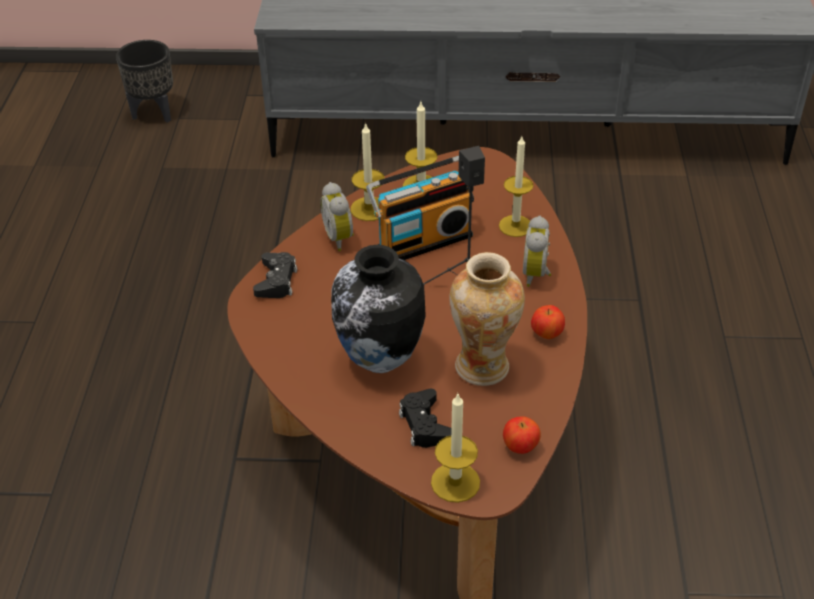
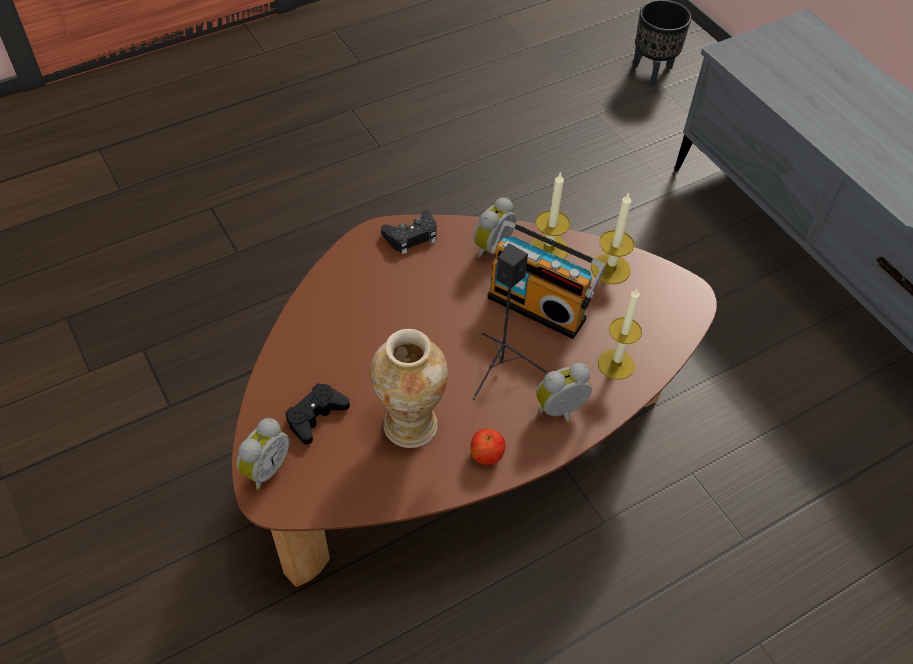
camera: 55 degrees right, 10 degrees up
vase [331,245,426,373] -> none
candle [431,392,480,503] -> alarm clock [236,418,289,491]
apple [503,416,541,454] -> none

